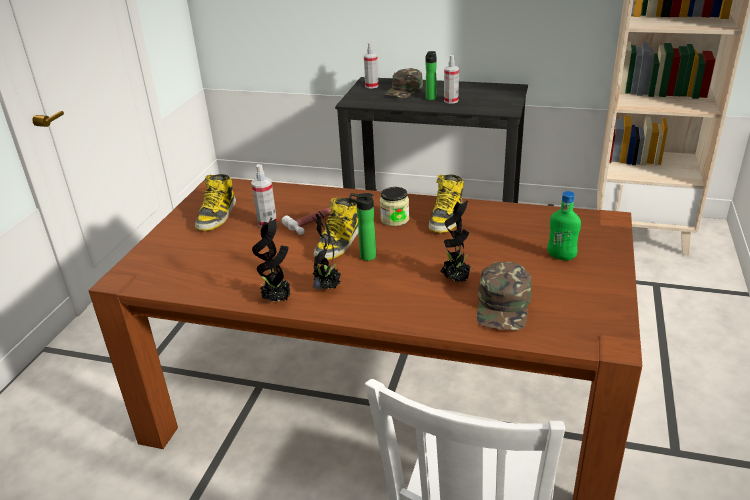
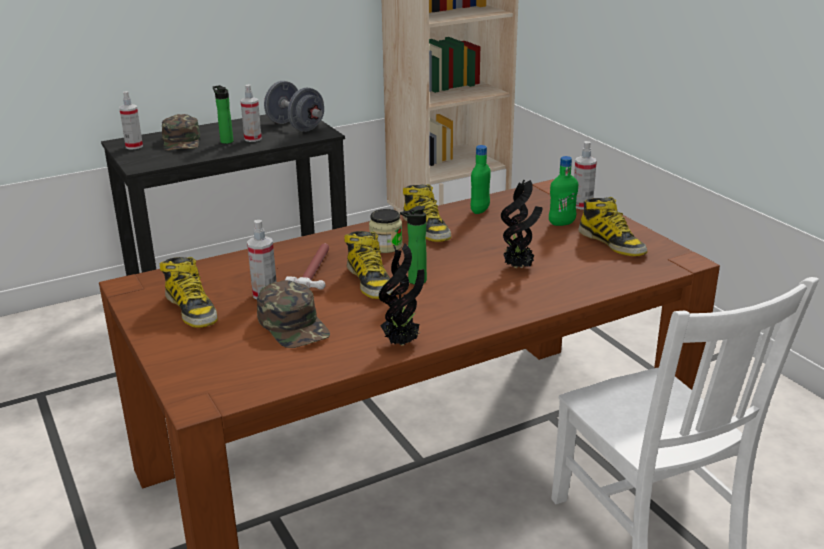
camera: 45 degrees left, 5 degrees down
potted plant [309,210,341,290] -> none
green cap [477,261,532,330] -> green cap moved to [257,280,330,348]
none -> grey dumbbell [264,81,324,132]
none -> green bottle [471,145,491,214]
none -> spray bottle [574,141,597,209]
none -> boot [578,197,647,256]

